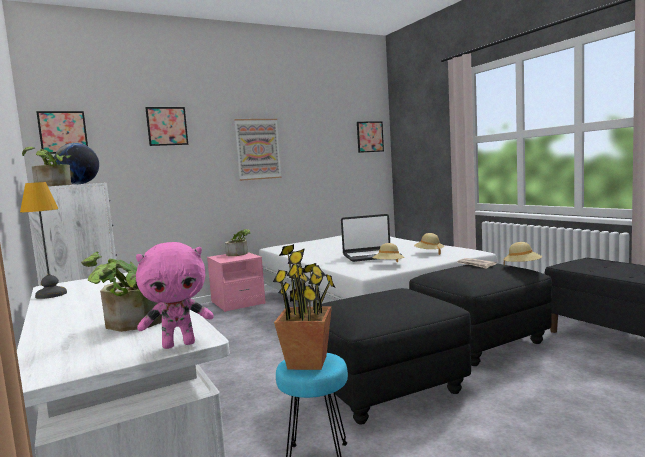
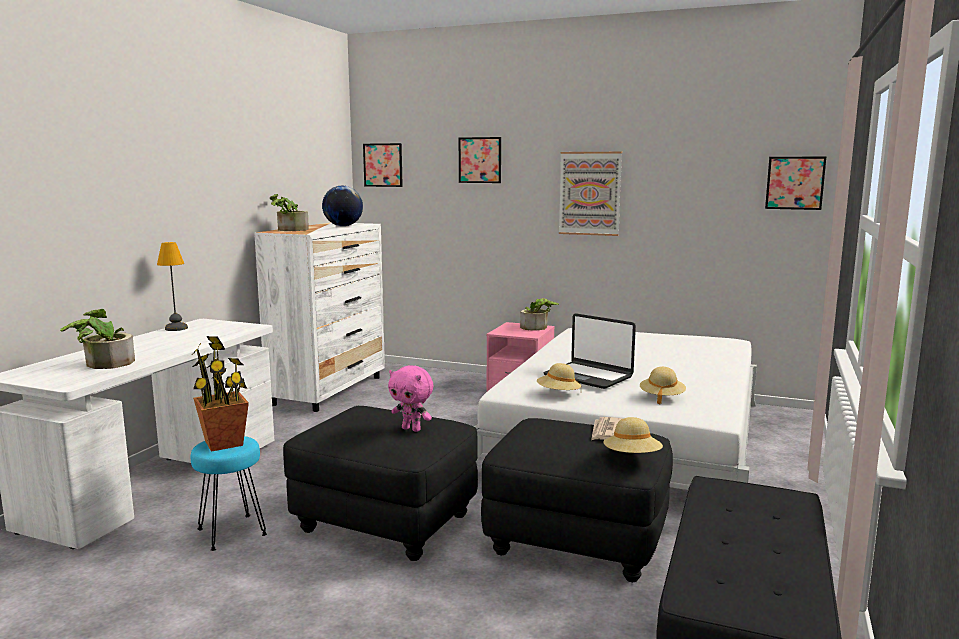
camera: 50 degrees right, 5 degrees up
pink plush toy [136,242,214,349] -> pink plush toy moved to [388,365,433,432]

